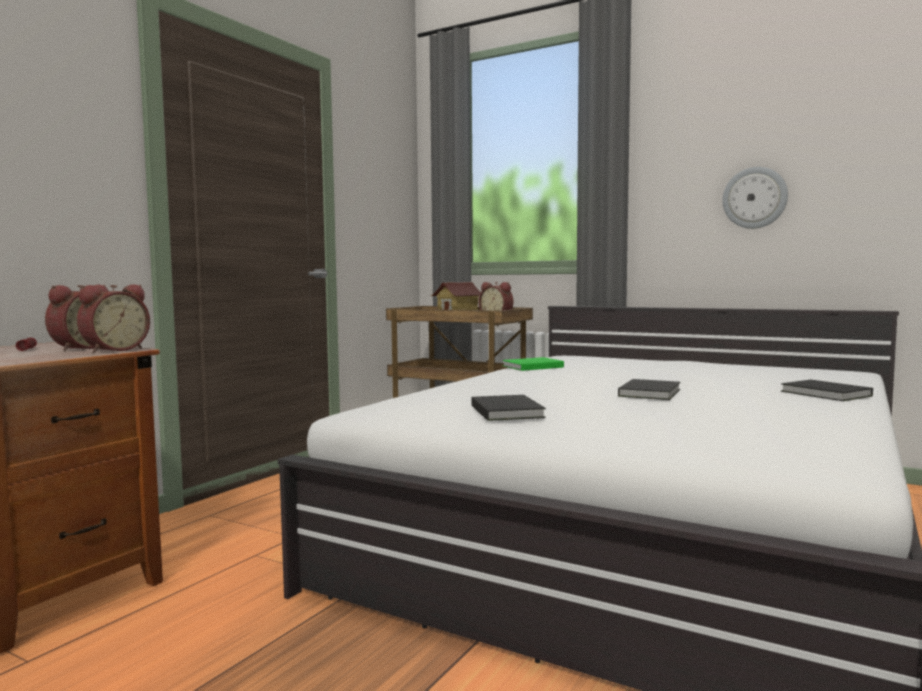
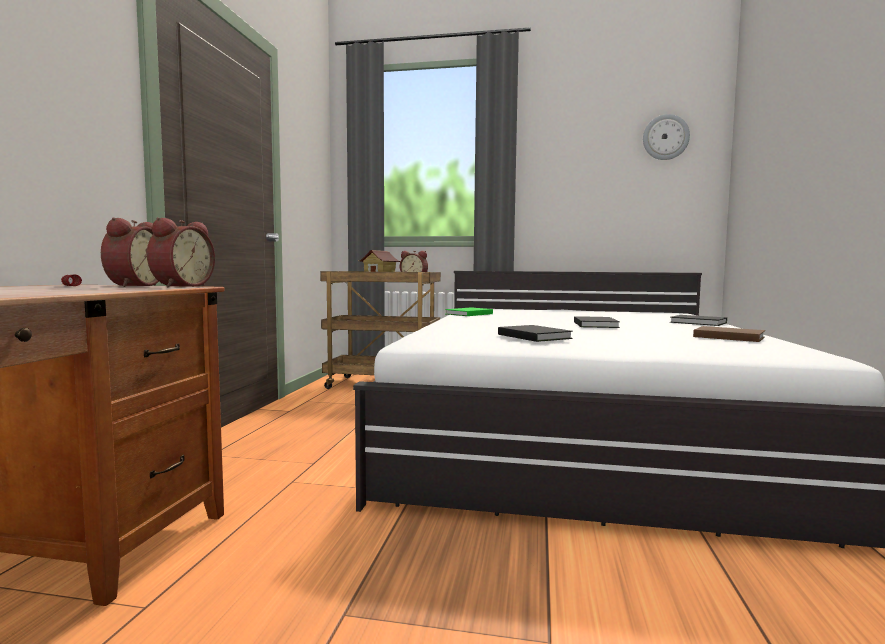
camera: 20 degrees left, 0 degrees up
wall clock [722,167,788,229] -> wall clock moved to [643,114,690,160]
none -> brown book [693,326,765,342]

